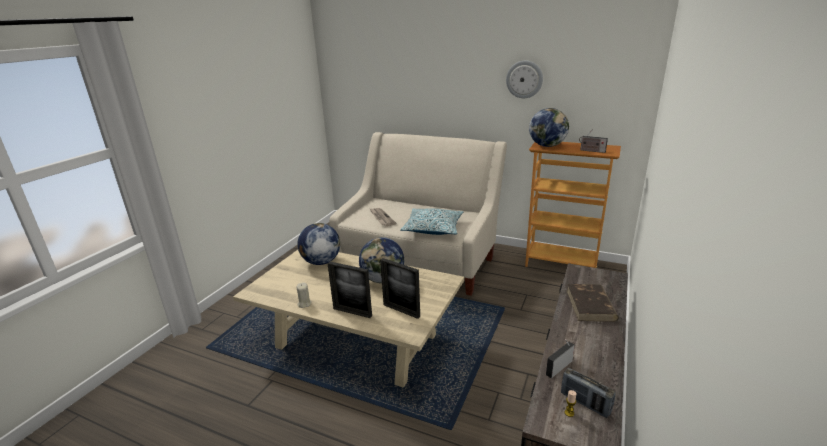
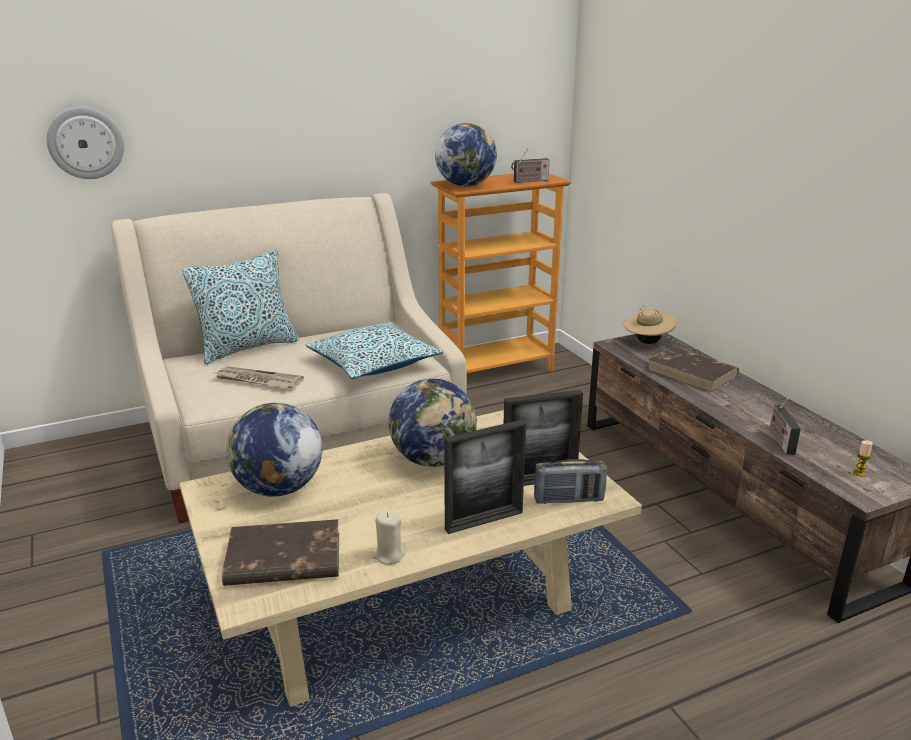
camera: 50 degrees left, 0 degrees up
wall clock [506,61,543,98] -> wall clock moved to [47,107,124,179]
radio [561,368,616,418] -> radio moved to [534,459,607,504]
none -> pillow [182,250,299,364]
none -> brown book [222,519,339,586]
none -> beige hat [623,305,677,344]

